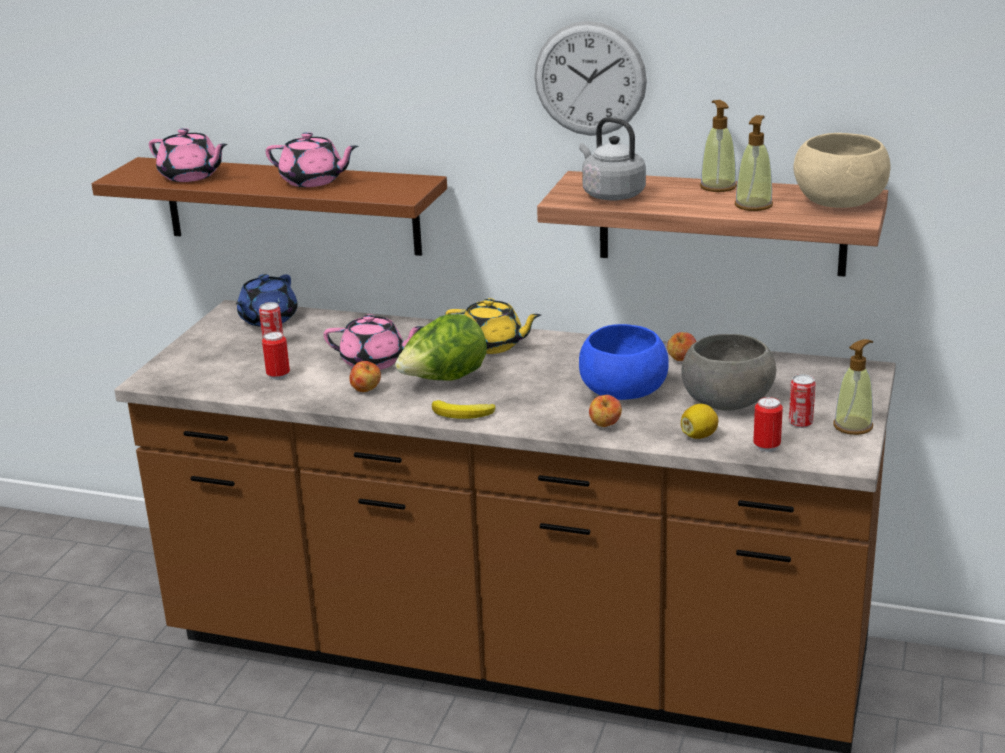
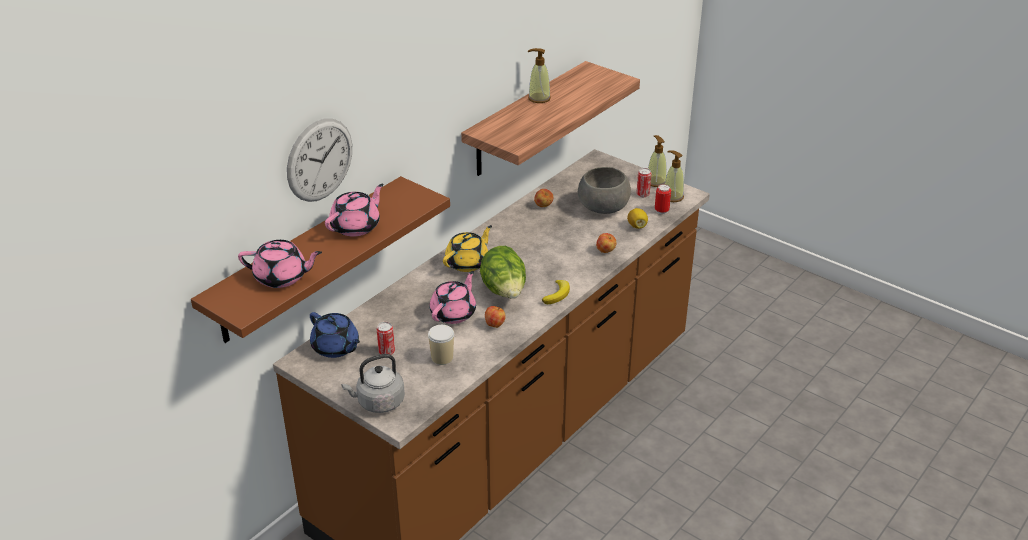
camera: 70 degrees left, 10 degrees up
pink teapot [149,128,228,182] -> pink teapot turned 45 degrees clockwise [238,240,322,288]
can [262,331,290,380] -> cup [428,325,454,365]
wall clock [534,21,647,136] -> wall clock moved to [287,119,352,202]
grey kettle [579,117,646,201] -> grey kettle moved to [341,354,405,413]
blue bowl [579,324,669,400] -> none
soap dispenser [734,115,773,211] -> soap dispenser moved to [665,150,684,202]
beige bowl [794,133,890,208] -> none

